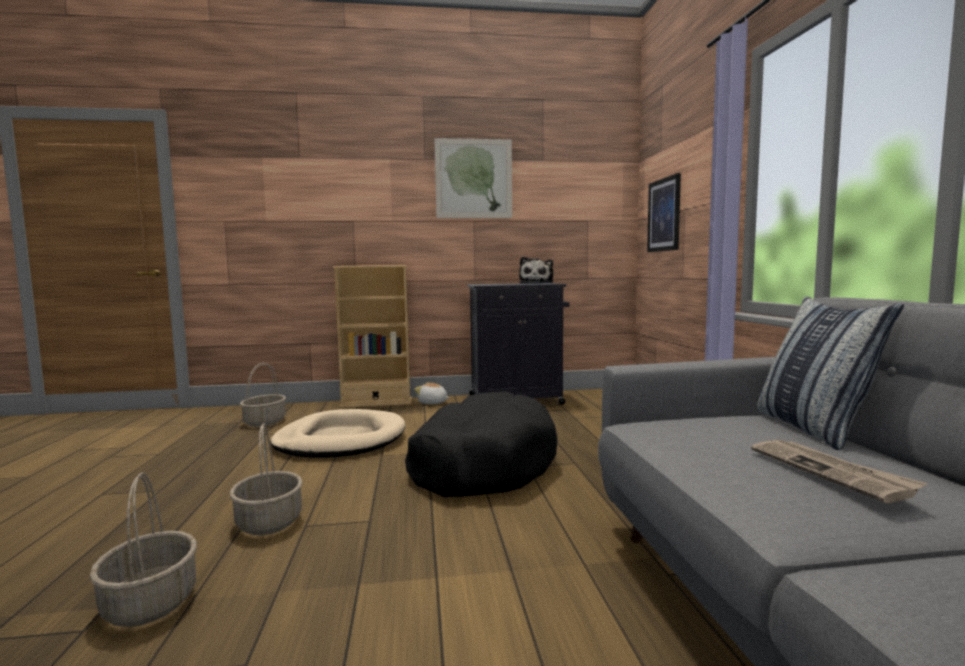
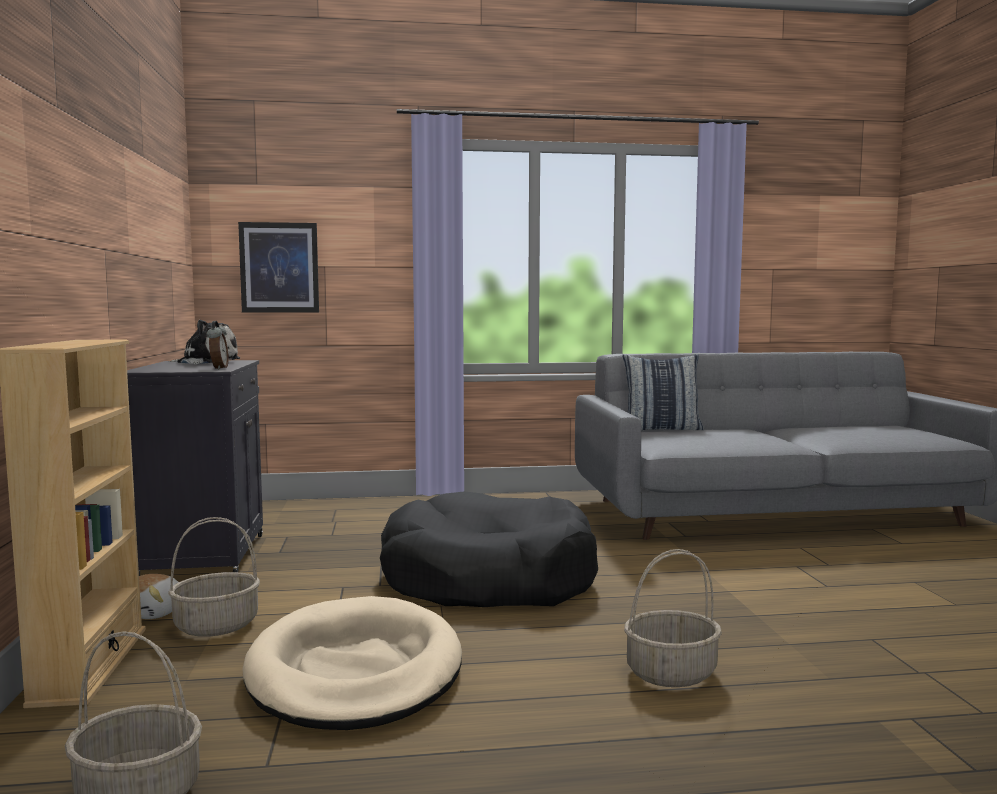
camera: 90 degrees left, 0 degrees up
basket [89,472,197,627] -> basket moved to [168,517,260,637]
picture [435,138,512,218] -> none
newspaper [751,440,928,503] -> none
none -> alarm clock [206,321,229,370]

